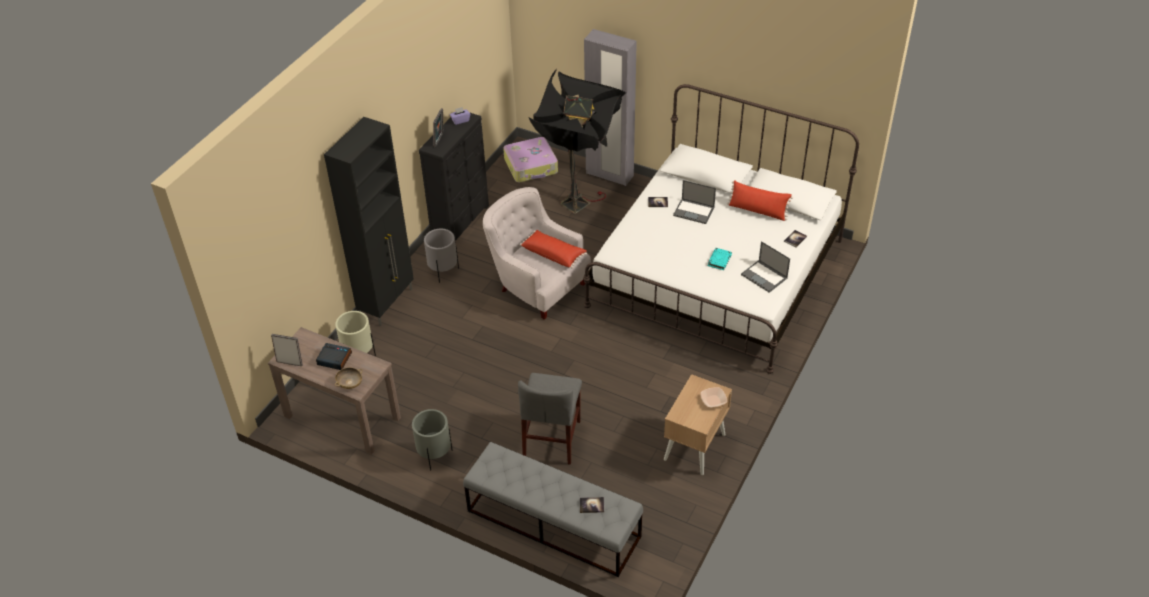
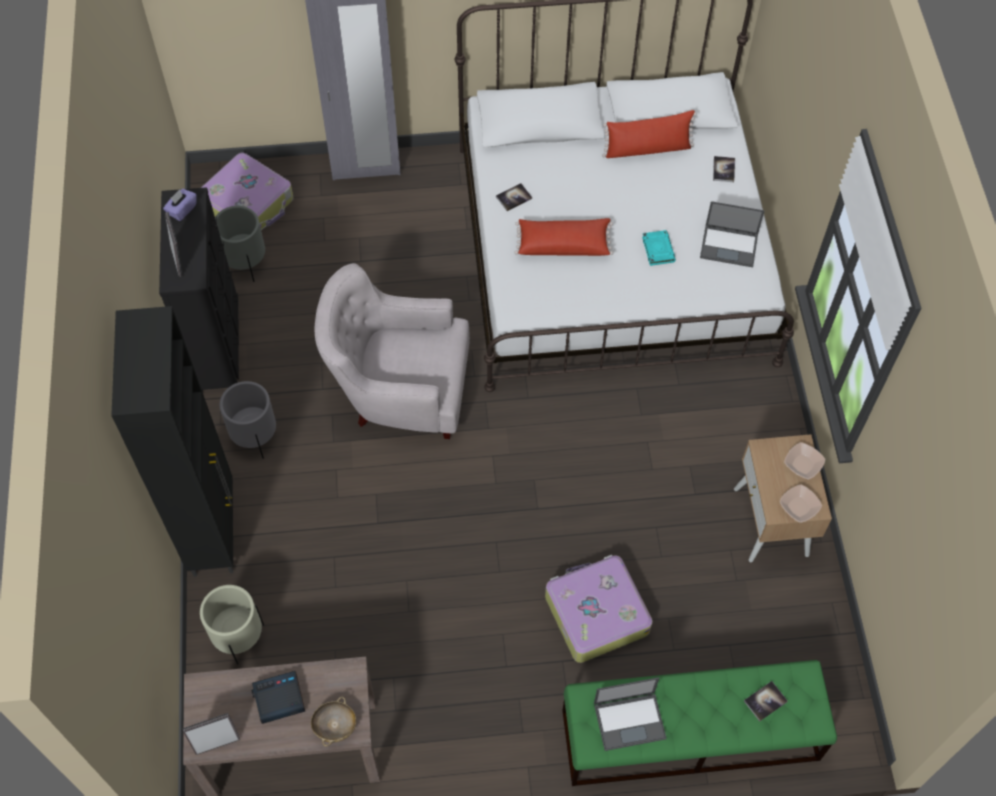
camera: 35 degrees left, 15 degrees up
grey planter [412,409,453,470] -> grey planter moved to [215,206,265,282]
grey bench [463,442,643,577] -> green bench [562,660,837,786]
grey chair [518,373,582,465] -> suitcase [545,555,653,663]
red pillow [520,230,587,268] -> red pillow moved to [514,218,614,256]
black floor lamp [528,69,626,213] -> none
laptop [673,180,716,224] -> laptop moved to [594,677,667,751]
none -> bowl [780,485,822,523]

